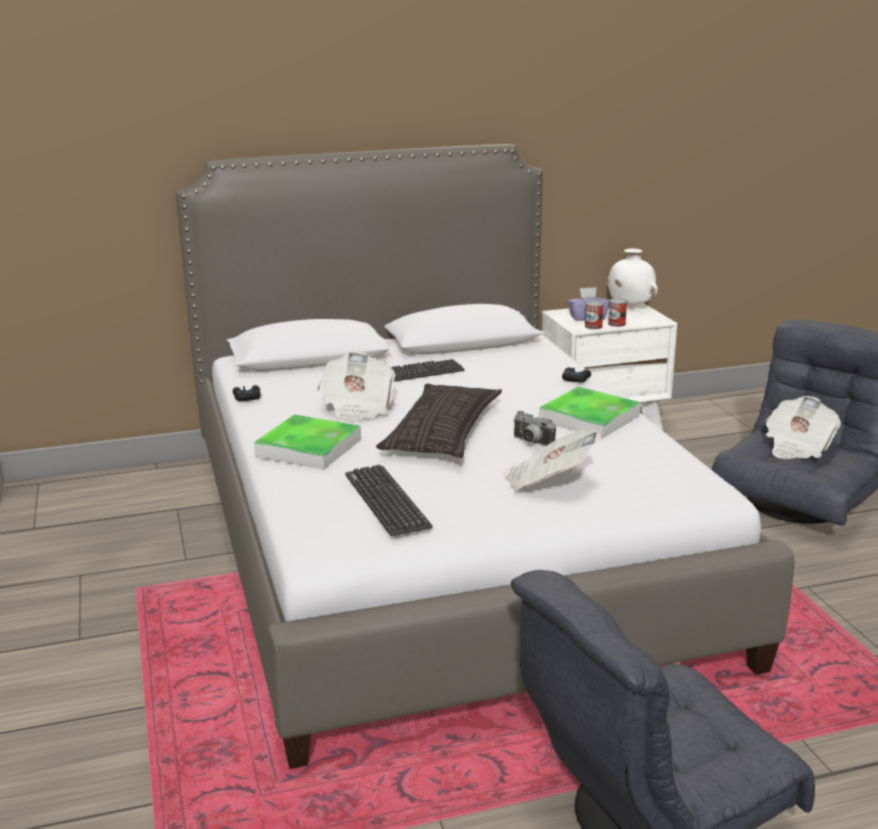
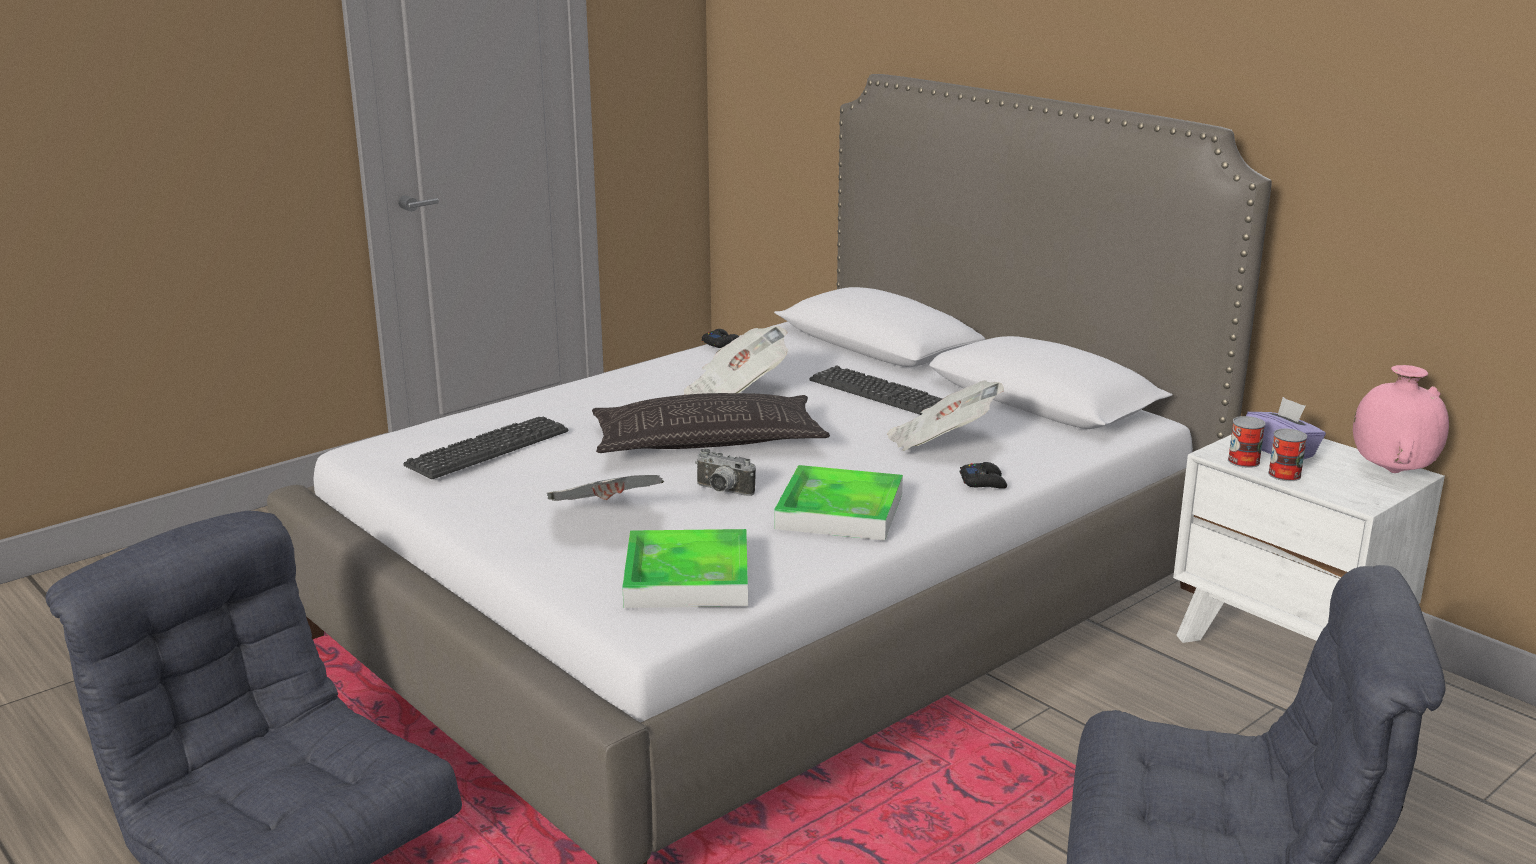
camera: 65 degrees right, 0 degrees up
tray [254,415,361,469] -> tray moved to [622,529,748,608]
camera [513,411,556,446] -> camera turned 75 degrees counterclockwise [695,448,756,496]
white vase [606,249,658,308] -> pink vase [1353,365,1449,473]
newspaper [766,396,841,459] -> newspaper moved to [887,380,1004,451]

